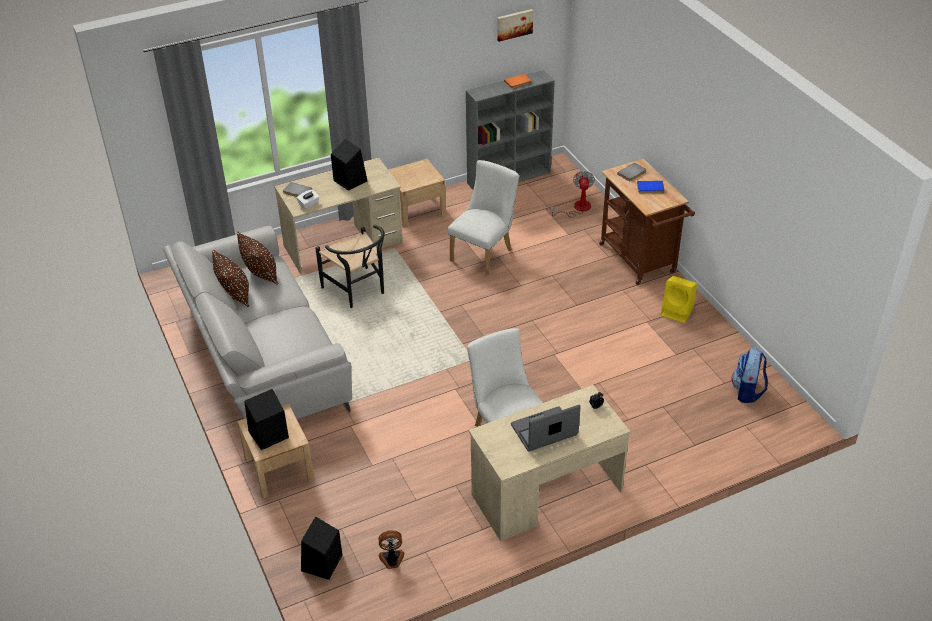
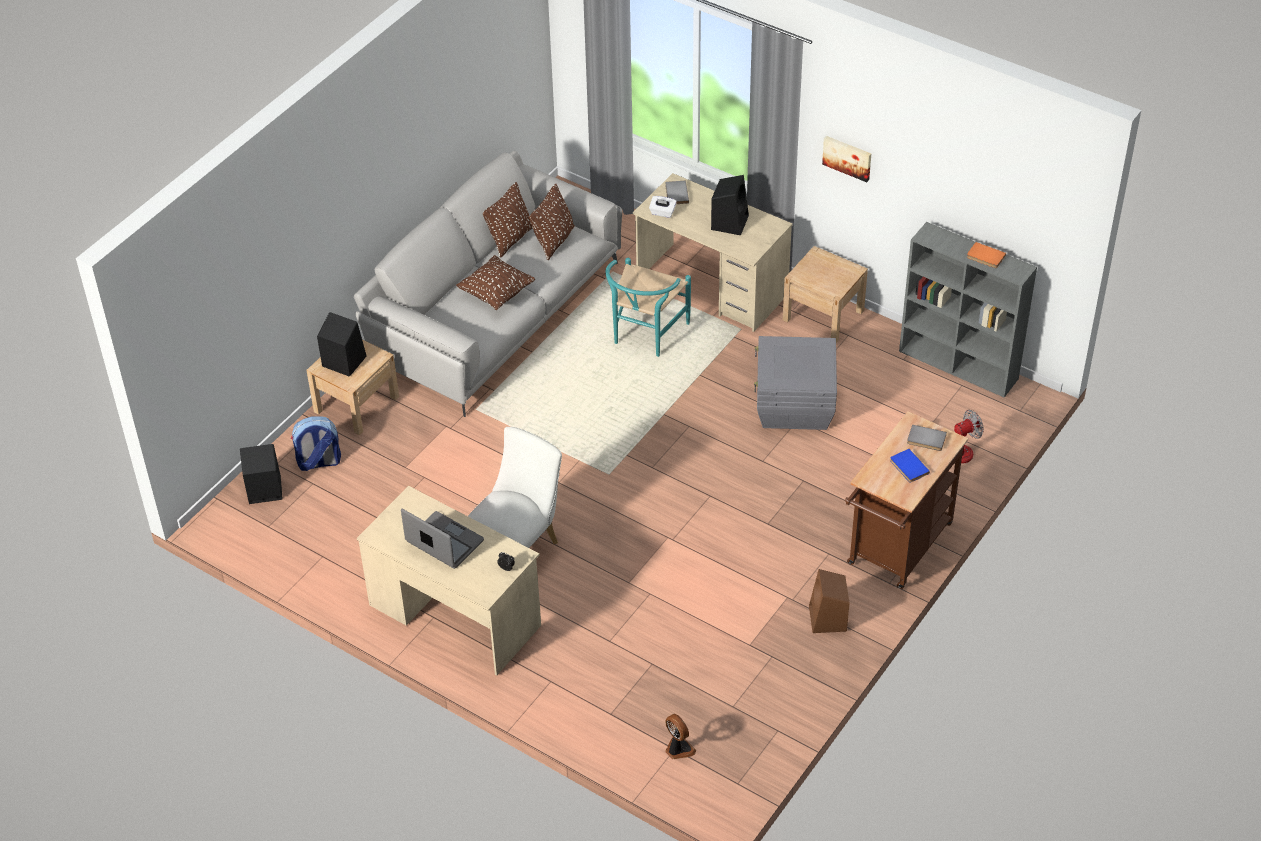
camera: 60 degrees right, 5 degrees up
black chair [315,225,385,308] -> turquoise chair [605,258,691,357]
fan [378,530,404,569] -> fan moved to [665,714,696,759]
white chair [448,160,519,276] -> grey storage box [754,336,837,430]
picture [497,9,533,42] -> picture moved to [822,136,871,182]
yellow speaker [661,276,697,323] -> brown speaker [809,569,849,633]
backpack [731,348,768,403] -> backpack moved to [291,416,341,471]
none -> brown pillow [456,255,535,310]

